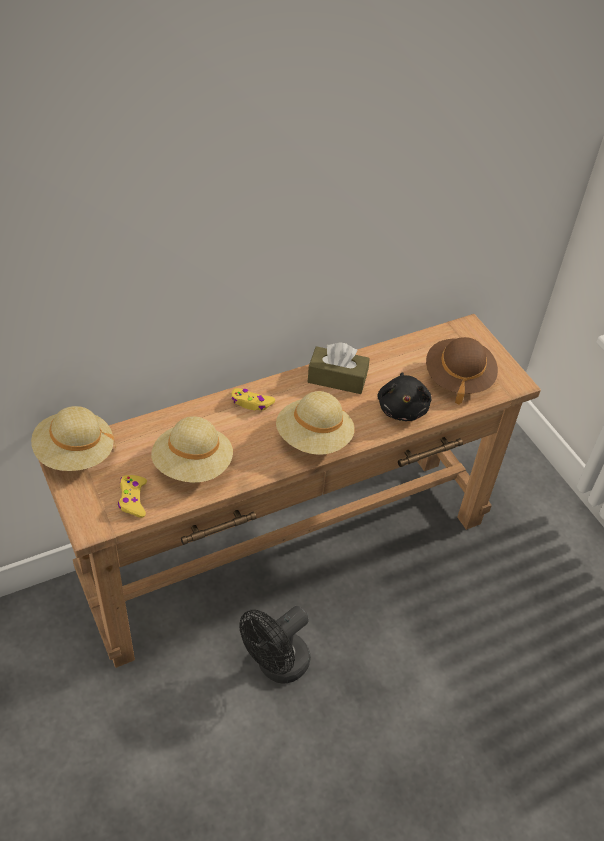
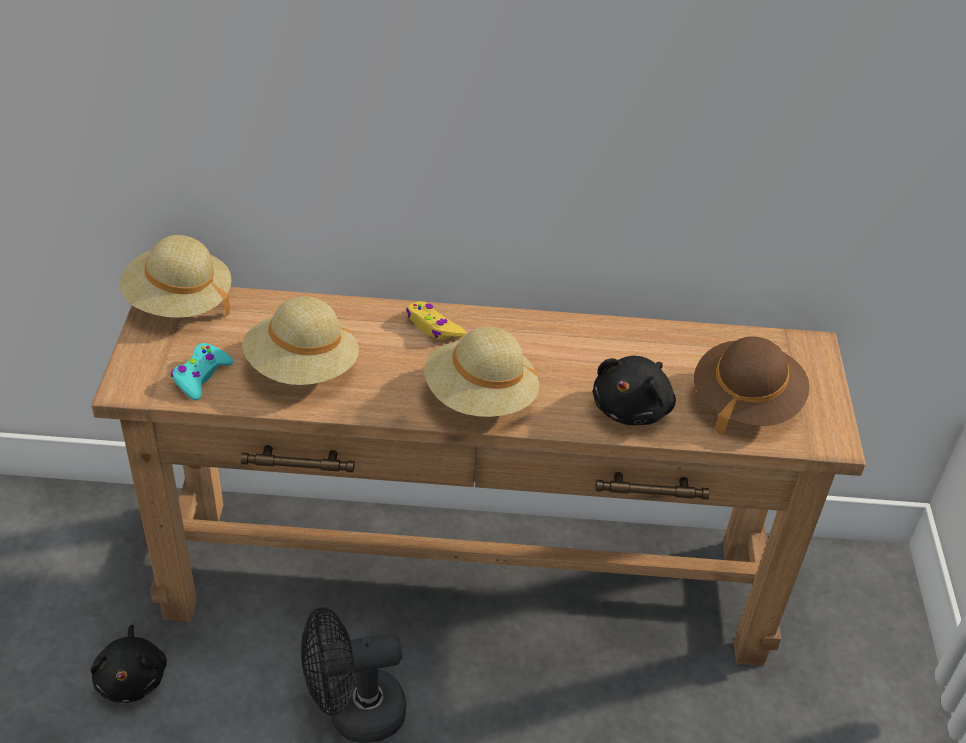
camera: 30 degrees right, 5 degrees down
yellow game controller [118,475,147,518] -> turquoise game controller [171,343,233,401]
brown tissue box [308,343,370,394] -> none
none -> black plush toy [90,625,167,703]

